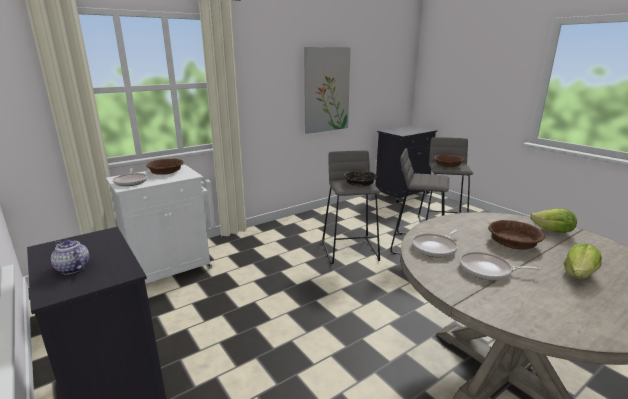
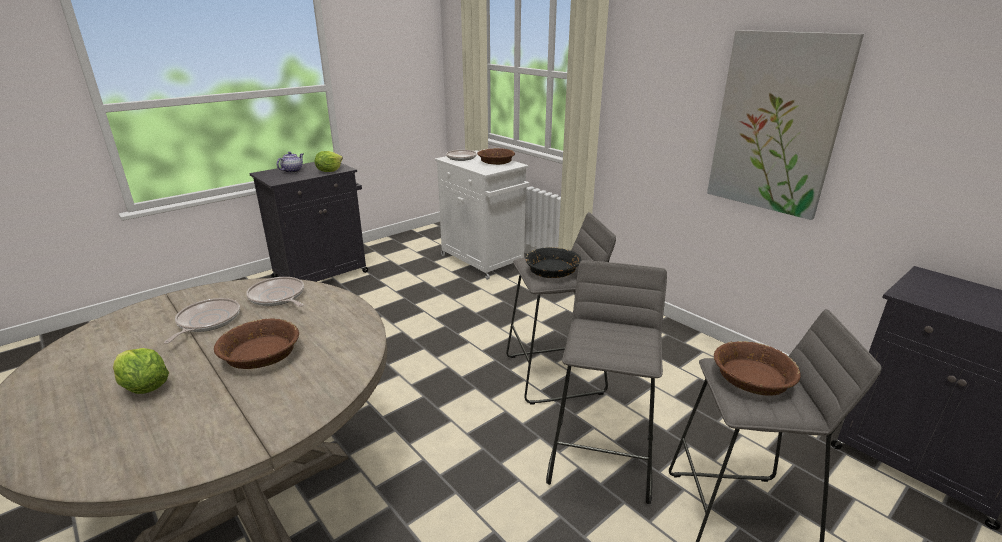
camera: 85 degrees right, 5 degrees up
lettuce [530,208,577,233] -> lettuce moved to [315,151,343,172]

